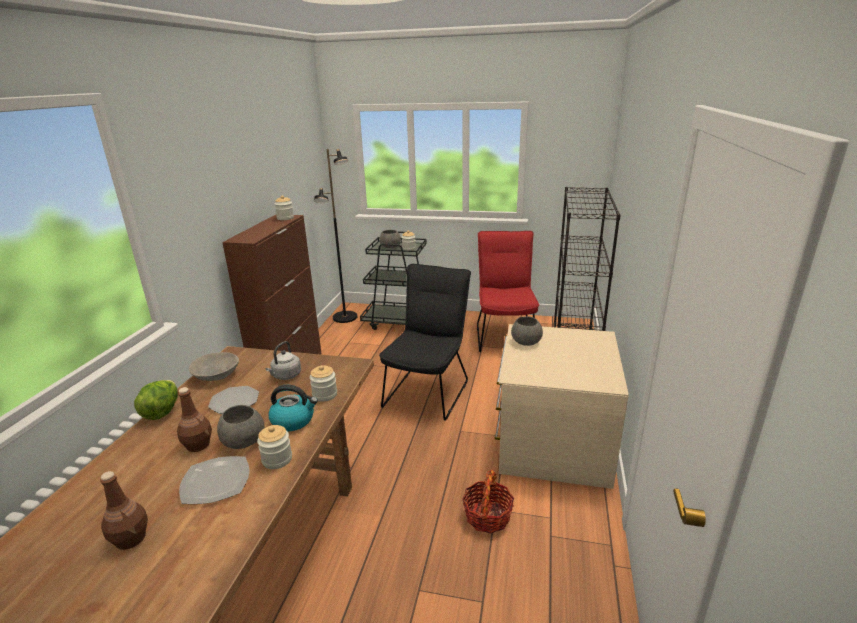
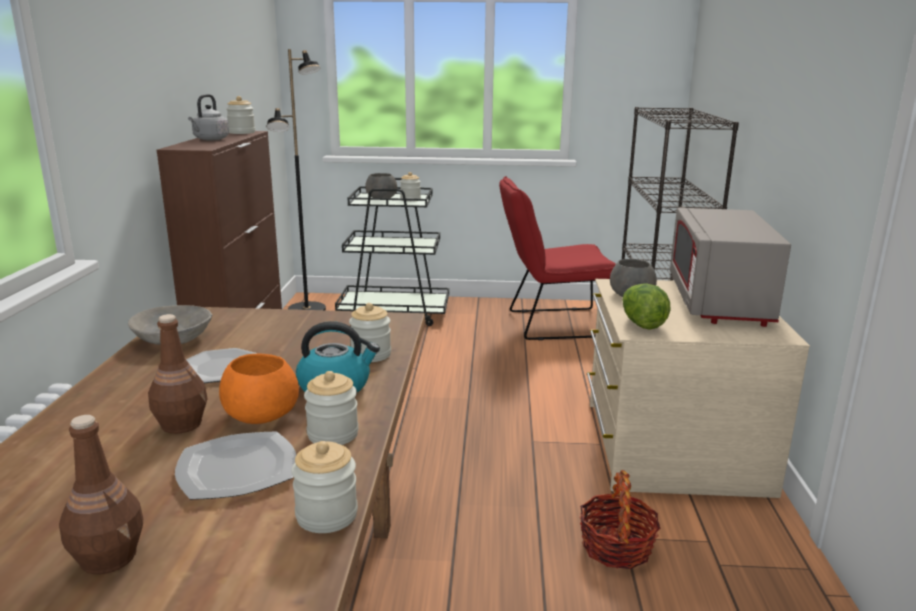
camera: 10 degrees left, 5 degrees down
lettuce [134,380,178,420] -> lettuce moved to [622,283,670,330]
grey bowl [217,405,265,449] -> orange bowl [219,353,299,424]
grey kettle [266,341,301,380] -> grey kettle moved to [188,94,229,140]
black chair [379,264,471,421] -> none
red chair [477,231,539,352] -> red chair turned 90 degrees counterclockwise [499,176,616,340]
none -> jar [291,441,358,533]
none -> grey microwave [670,207,791,327]

